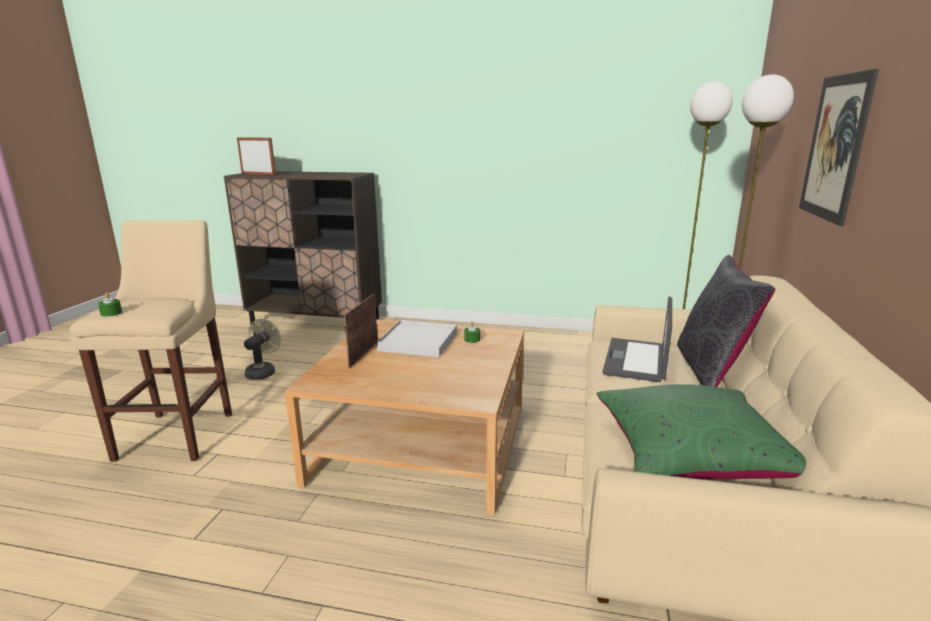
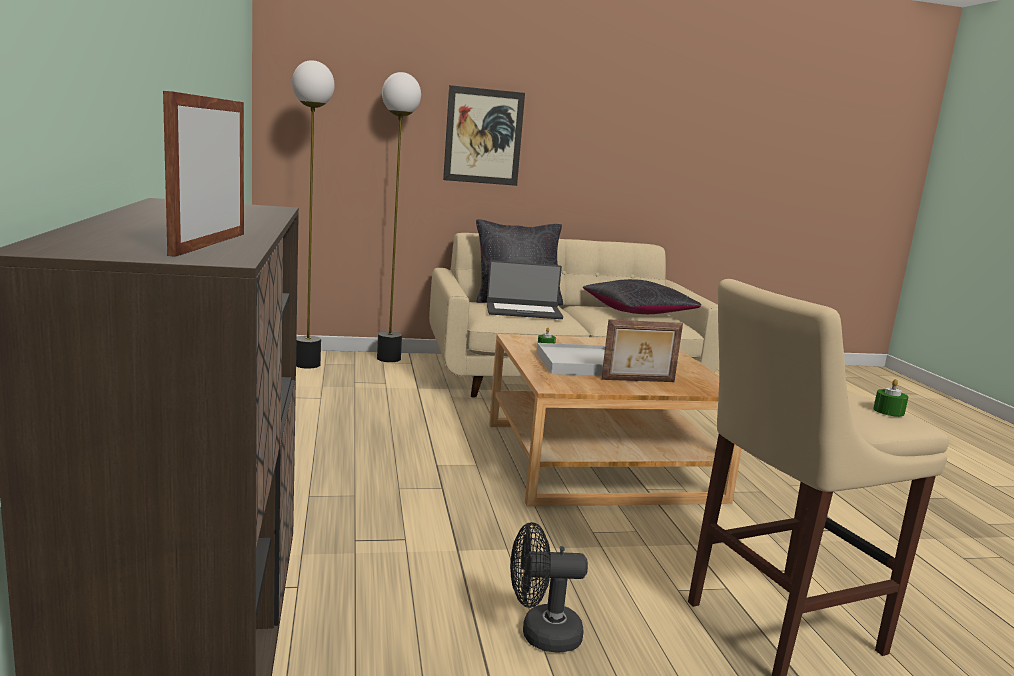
camera: 115 degrees left, 5 degrees down
beige fan [244,319,281,380] -> black fan [510,522,588,652]
green pillow [596,384,806,480] -> black pillow [583,279,701,314]

